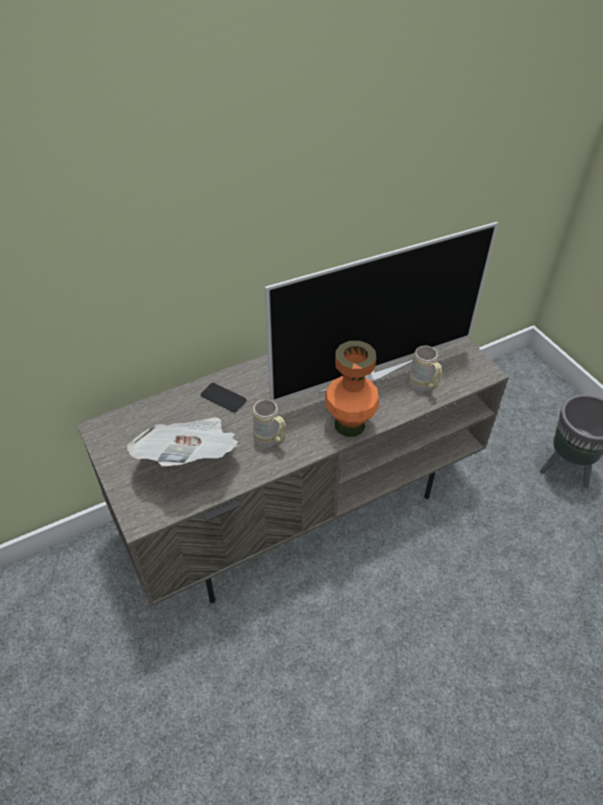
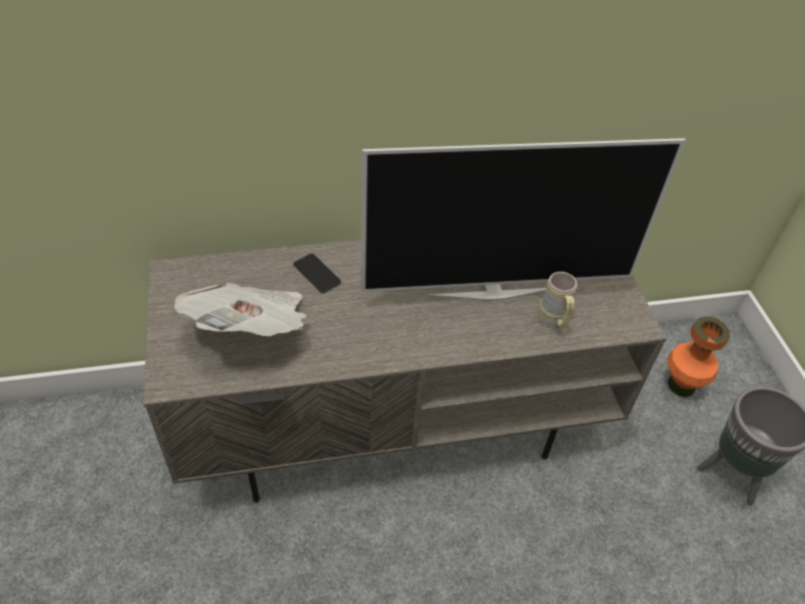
camera: 15 degrees right, 0 degrees up
beige mug [253,399,286,447] -> none
orange vase [325,341,379,437] -> orange vase moved to [668,316,730,397]

